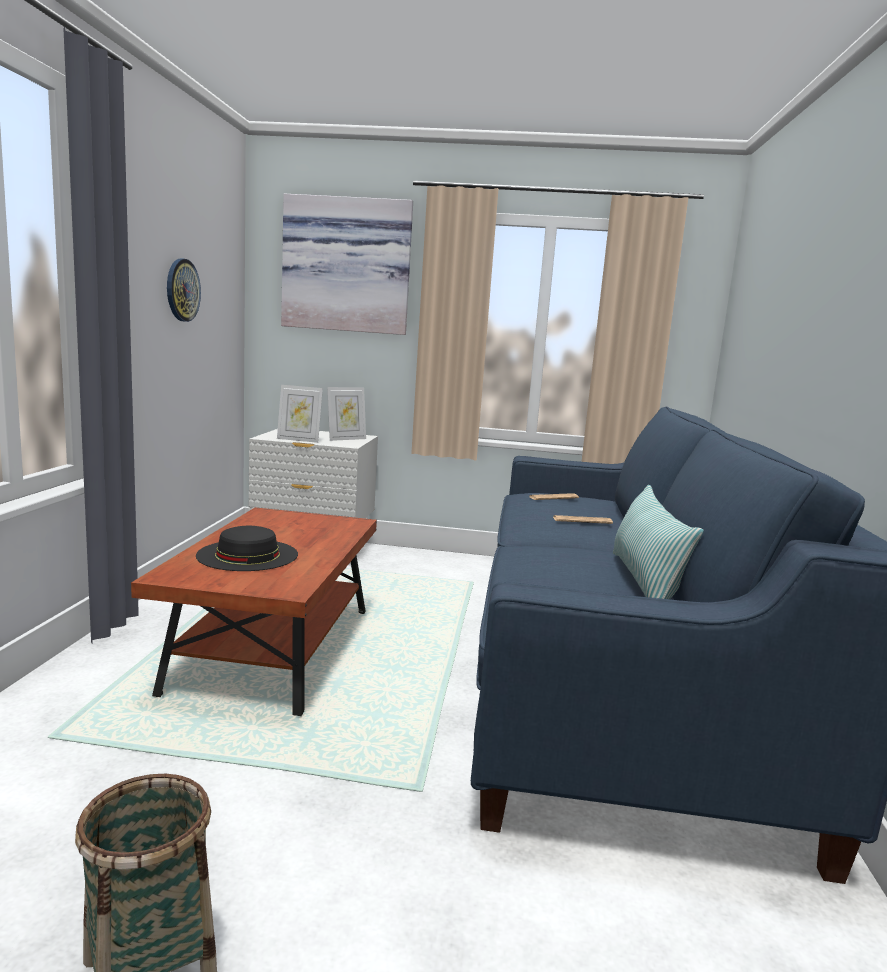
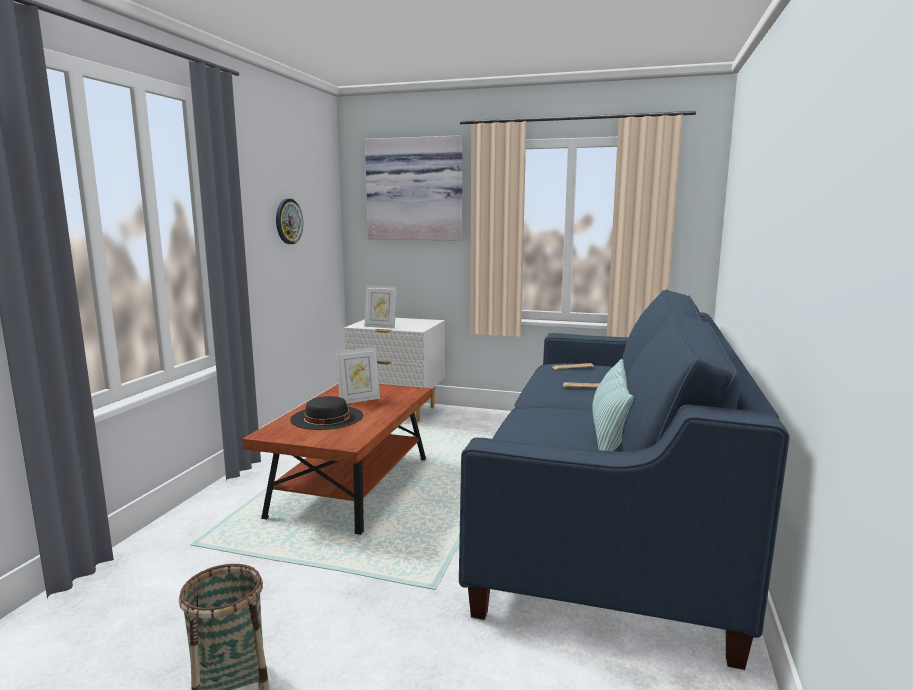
camera: 10 degrees right, 0 degrees up
picture frame [327,387,366,441] -> picture frame moved to [335,347,380,404]

